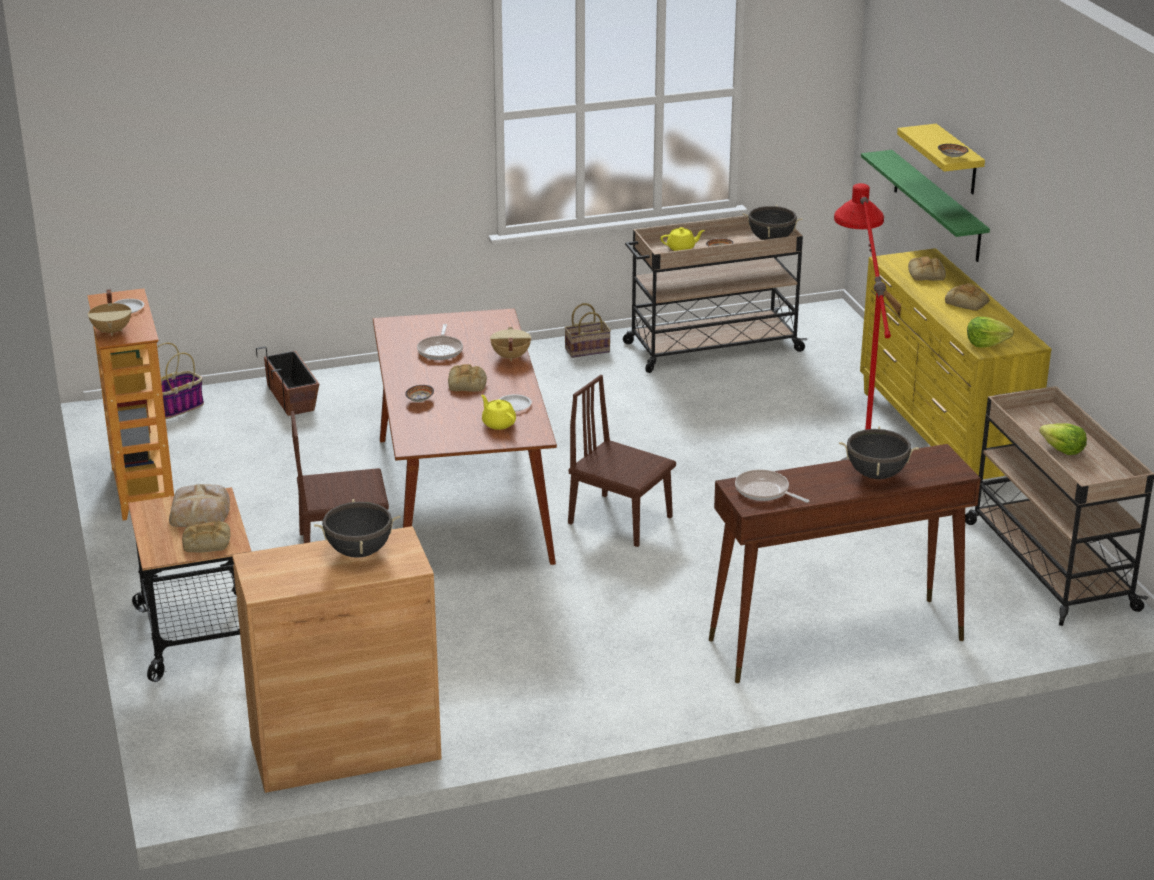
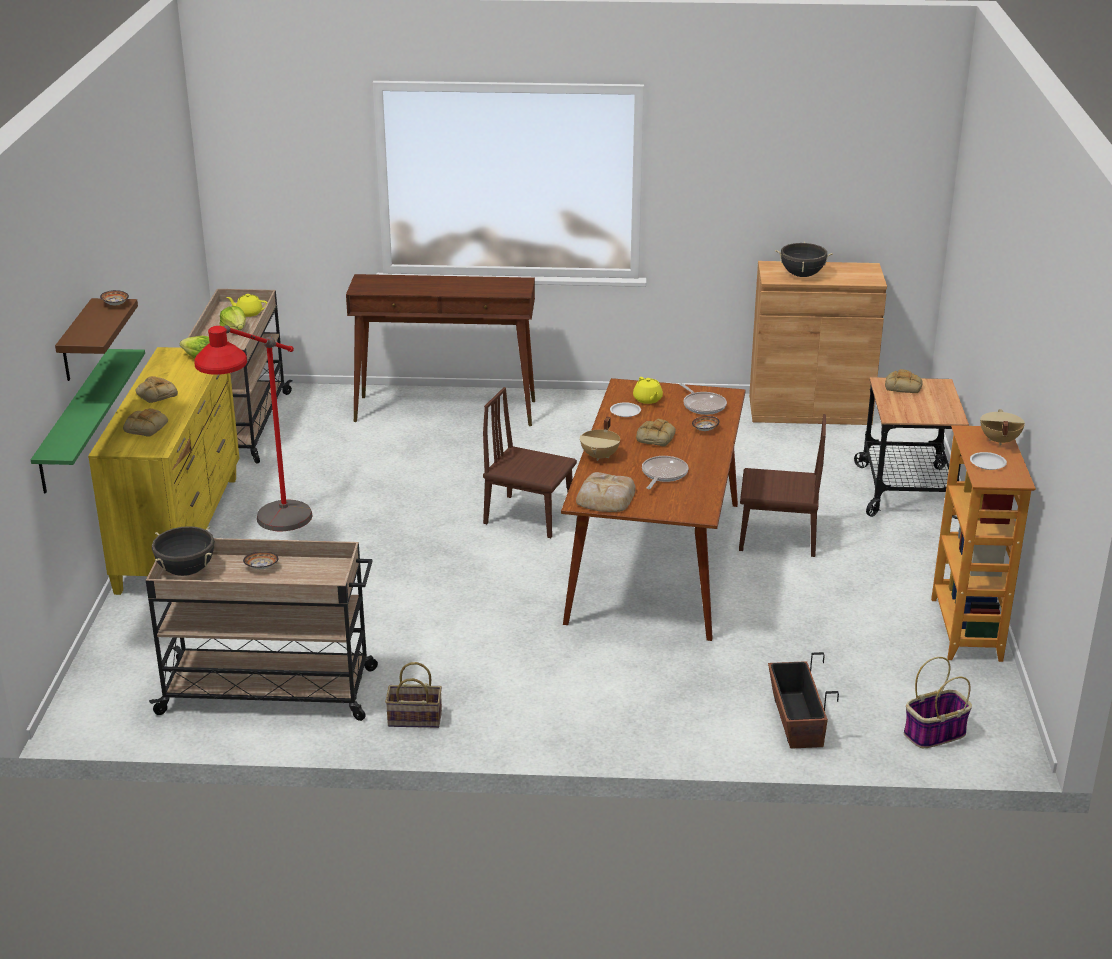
camera: 160 degrees left, 0 degrees up
bread [169,484,230,527] -> bread moved to [576,472,636,512]
brown chair [568,375,676,547] -> brown chair turned 150 degrees clockwise [483,387,577,538]
yellow teapot [661,227,705,251] -> yellow teapot moved to [226,294,267,317]
frying pan [735,470,809,503] -> frying pan moved to [679,383,727,415]
black cooking pot [839,426,919,479] -> none
yellow shelf [897,124,985,195] -> brown shelf [55,298,138,381]

